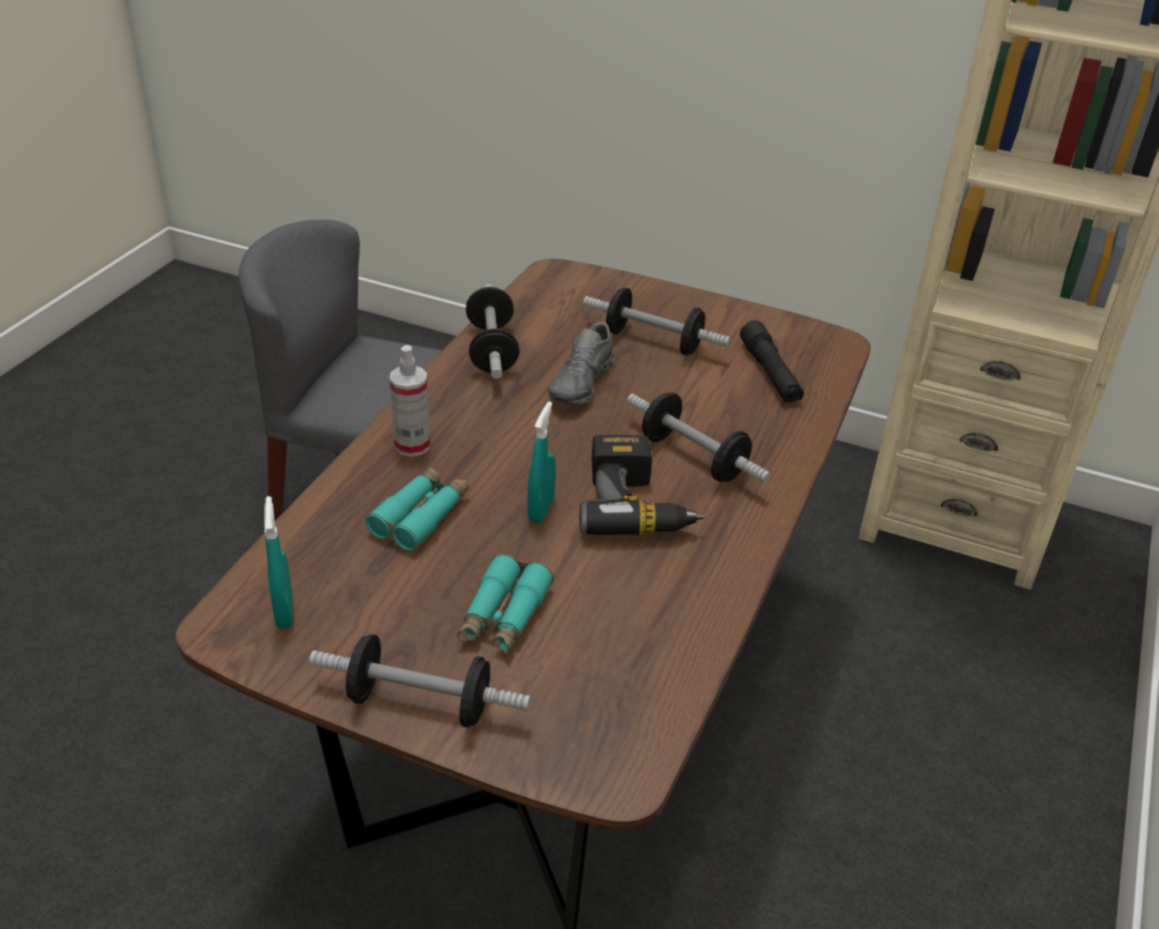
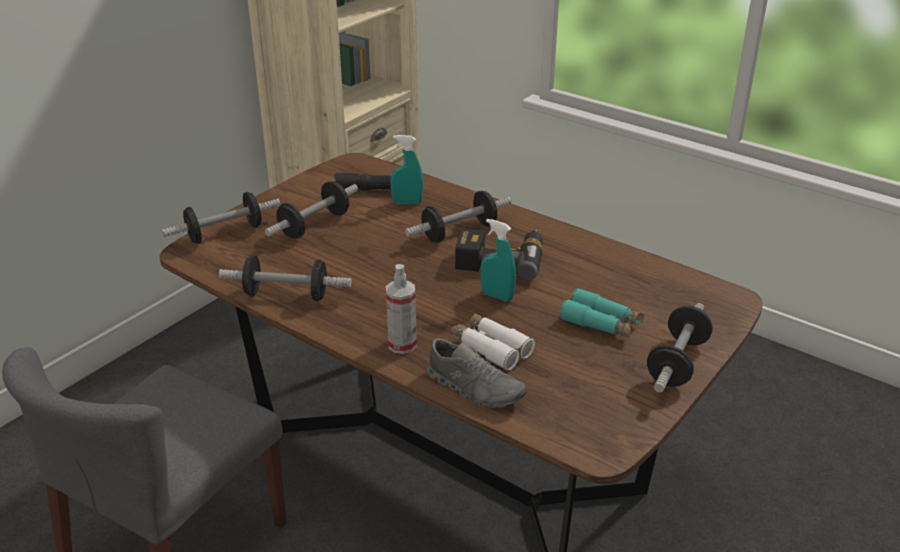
camera: 75 degrees left, 5 degrees down
turquoise spray bottle [264,496,293,629] -> turquoise spray bottle moved to [390,135,423,204]
turquoise binoculars [366,466,469,551] -> white binoculars [451,313,535,371]
grey shoe [548,322,615,405] -> grey shoe moved to [427,338,526,408]
none -> dumbbell [162,192,281,244]

